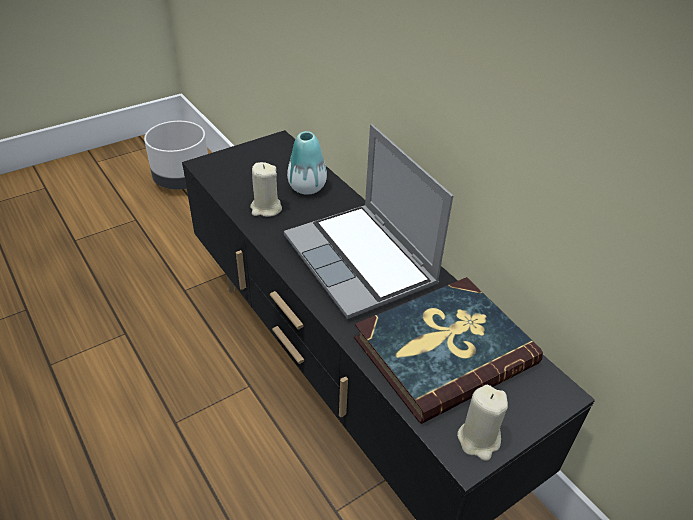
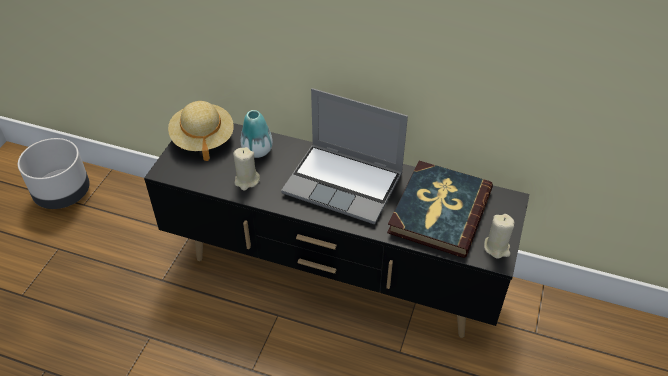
camera: 35 degrees left, 5 degrees up
none -> beige hat [168,101,234,161]

